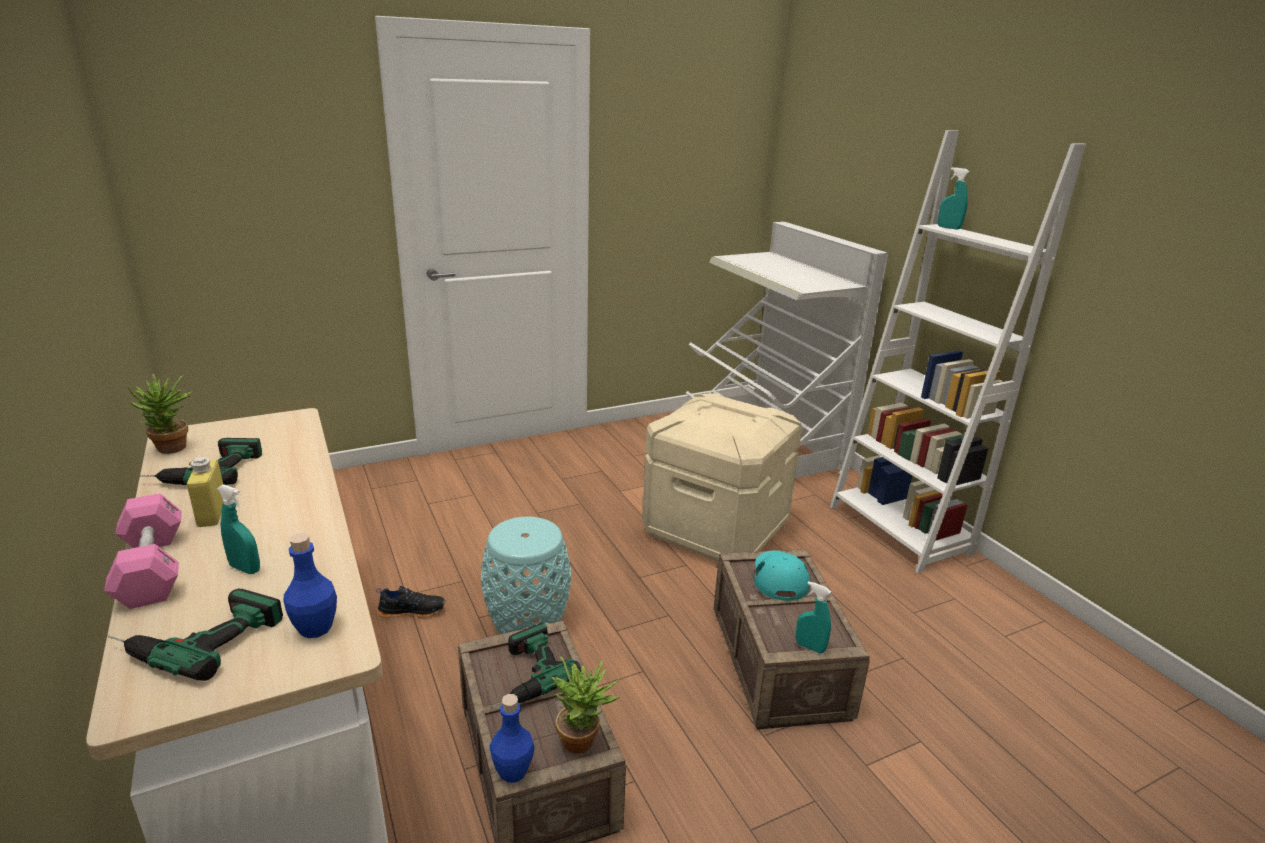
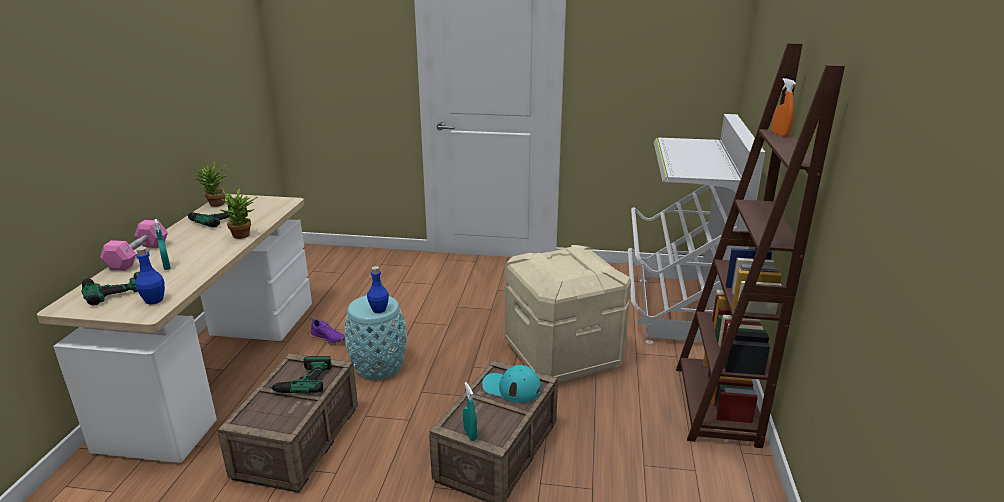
camera: 35 degrees right, 0 degrees up
yellow bottle [187,457,223,527] -> none
black shoe [376,586,445,618] -> purple shoe [310,318,345,345]
blue bottle [490,694,535,783] -> blue bottle moved to [367,266,389,313]
potted plant [551,656,623,754] -> potted plant moved to [221,189,258,239]
turquoise cap [754,551,810,601] -> turquoise cap turned 105 degrees counterclockwise [482,365,541,403]
white bookcase [830,130,1086,573] -> brown bookcase [676,43,845,448]
turquoise spray bottle [938,167,969,230] -> orange spray bottle [772,78,796,137]

